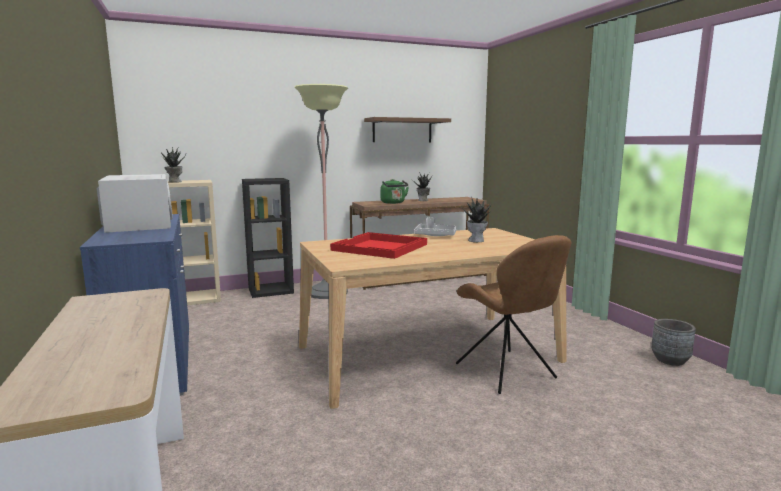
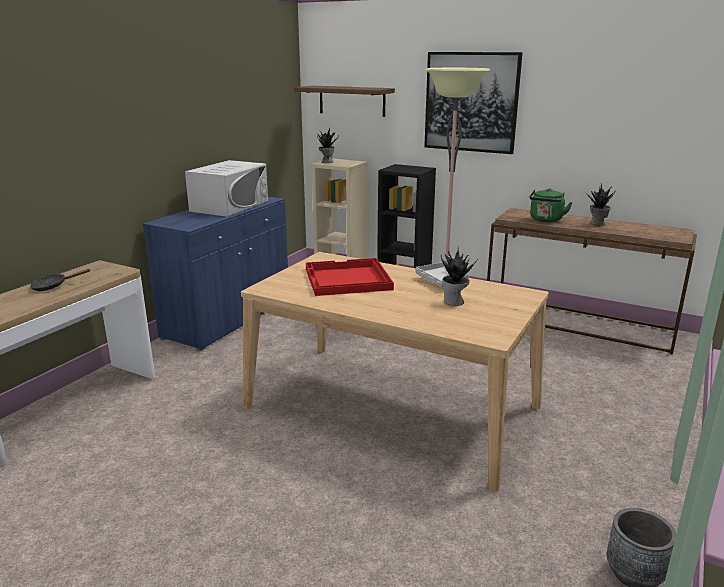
camera: 50 degrees right, 10 degrees up
brown shelf [364,117,451,142] -> brown shelf moved to [294,86,395,117]
brown chair [456,235,571,394] -> none
none -> black frying pan [30,269,91,291]
none -> picture [424,52,523,154]

